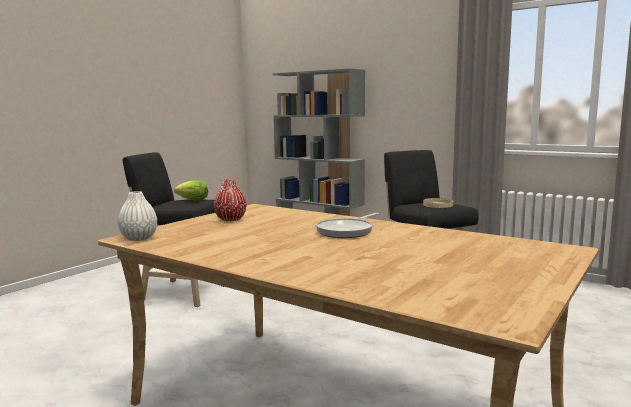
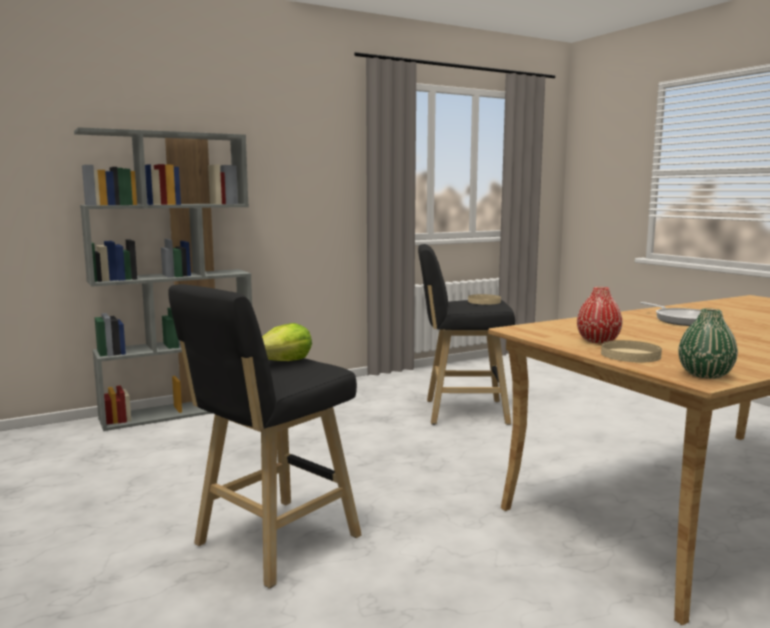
camera: 65 degrees left, 0 degrees up
white vase [118,191,157,241] -> green vase [678,308,738,379]
none -> beige plate [601,340,662,362]

